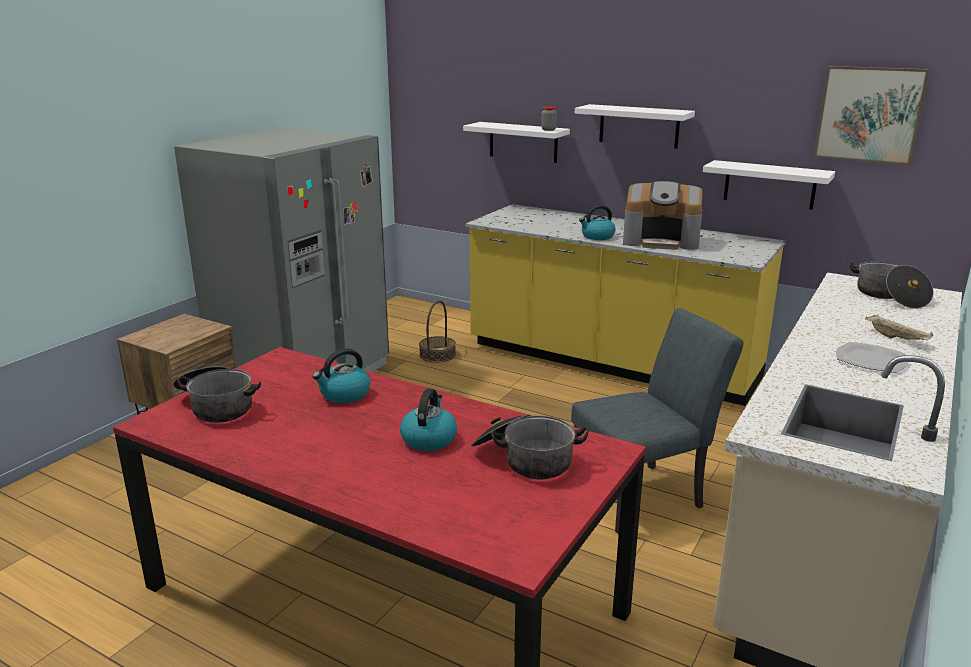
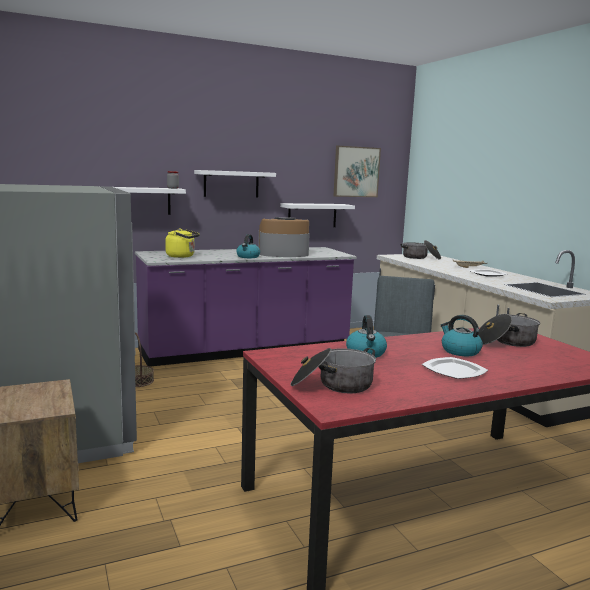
camera: 55 degrees left, 10 degrees down
yellow counter [466,204,786,406] -> purple counter [135,247,357,367]
coffee machine [623,181,703,250] -> coffee machine turned 150 degrees counterclockwise [258,217,310,257]
none -> yellow kettle [165,228,200,258]
none -> plate [422,357,488,379]

